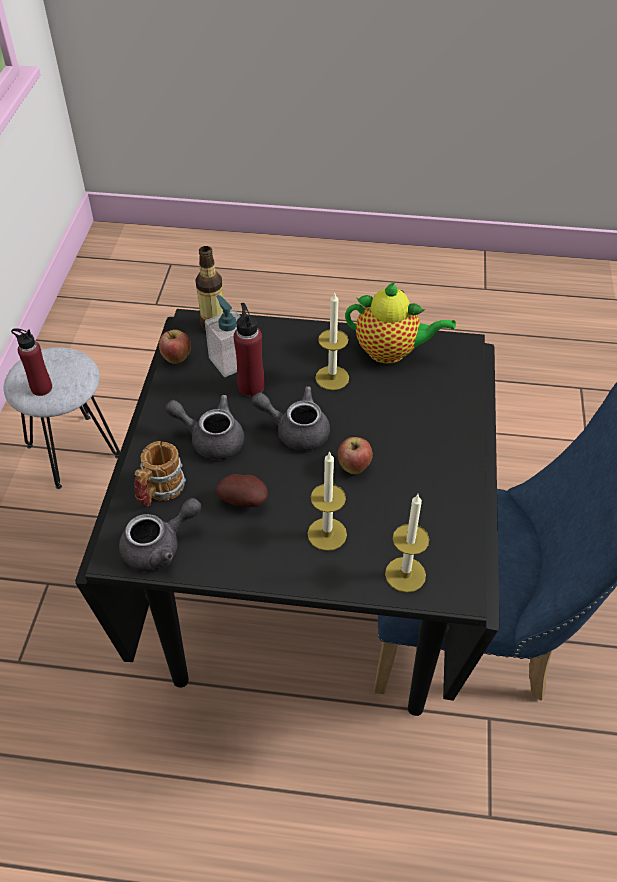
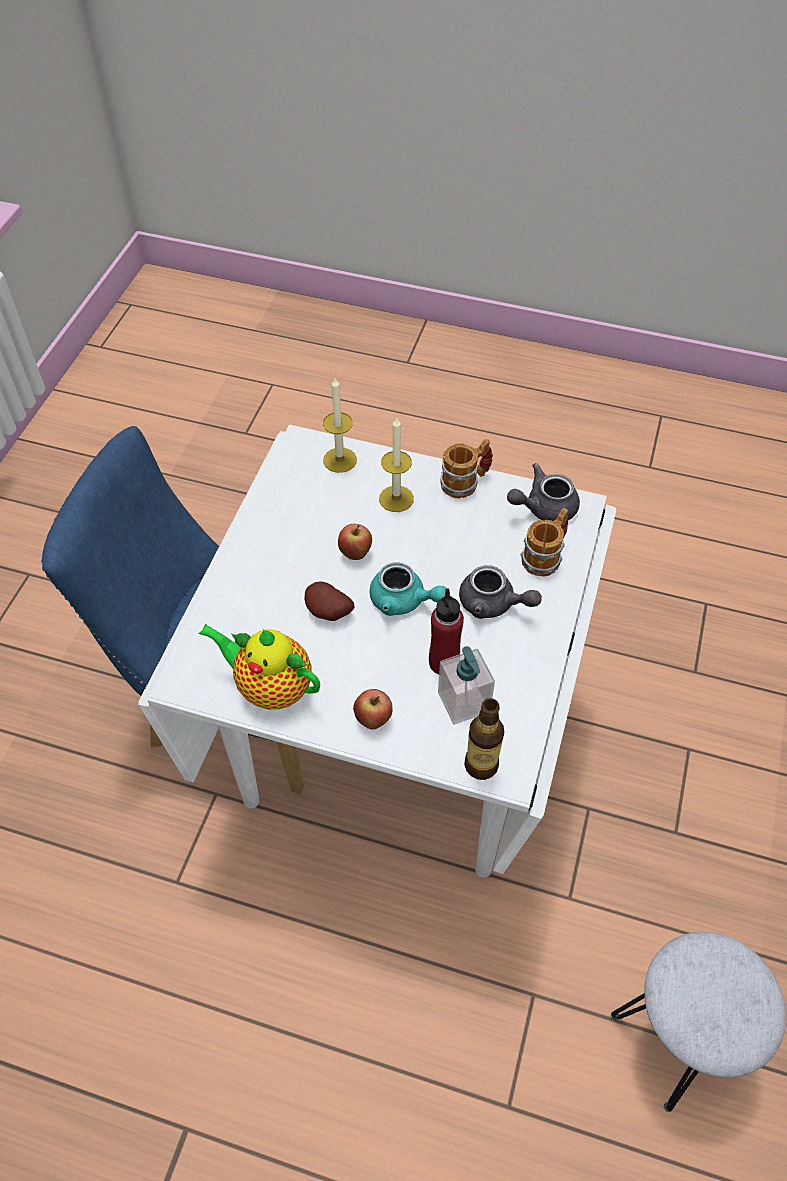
camera: 170 degrees left, 5 degrees up
red bottle [11,328,52,396] -> none
black dining table [75,309,500,716] -> white dining table [138,425,616,878]
apple [159,329,191,364] -> apple moved to [353,689,393,729]
potato [216,474,268,507] -> potato moved to [305,582,355,621]
grey teapot [252,386,330,451] -> turquoise teapot [370,563,447,616]
candle [315,293,349,390] -> none
none -> mug [441,439,493,498]

